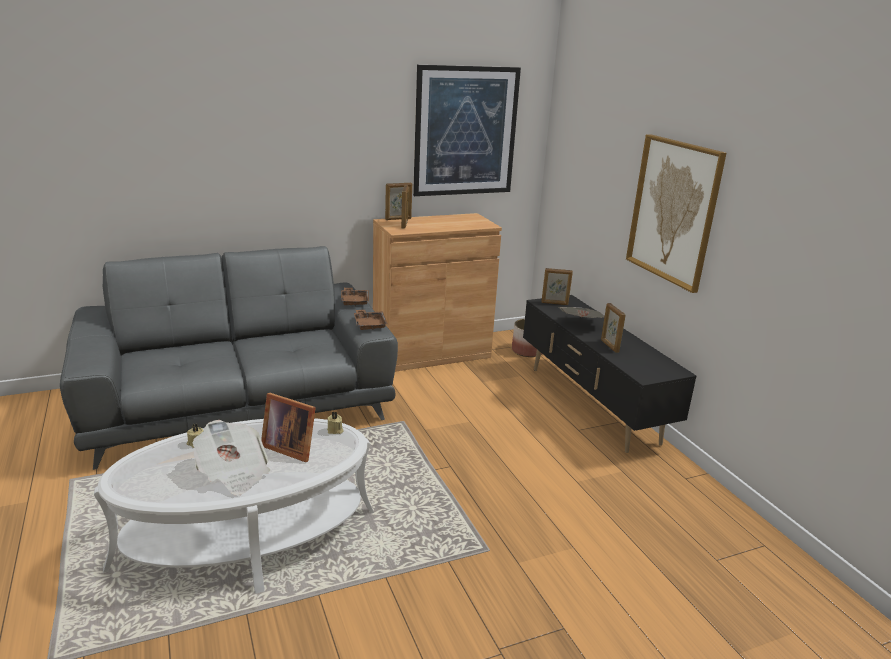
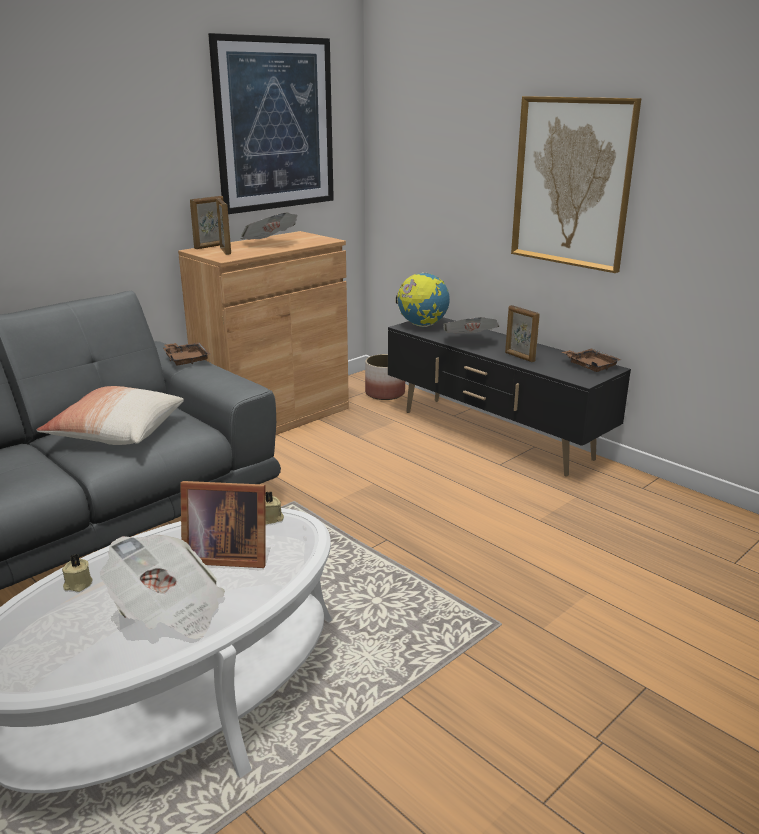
camera: 20 degrees left, 0 degrees up
brown tray [354,310,388,330] -> brown tray moved to [562,348,621,372]
picture frame [541,268,573,305] -> globe [396,272,450,327]
none -> pillow [37,386,184,445]
none -> newspaper [241,213,298,240]

